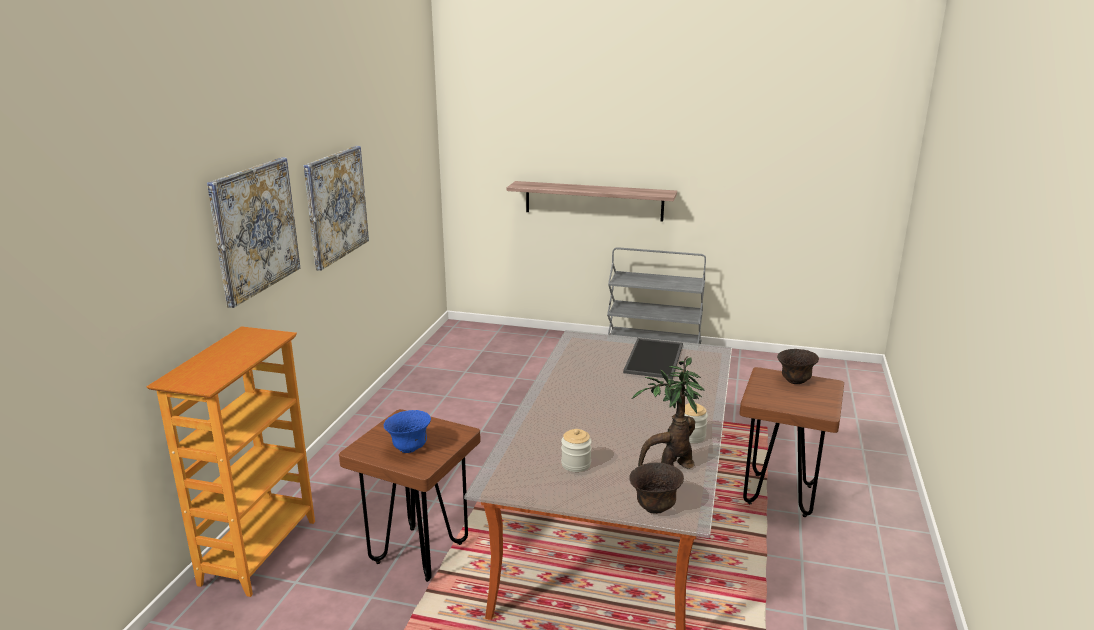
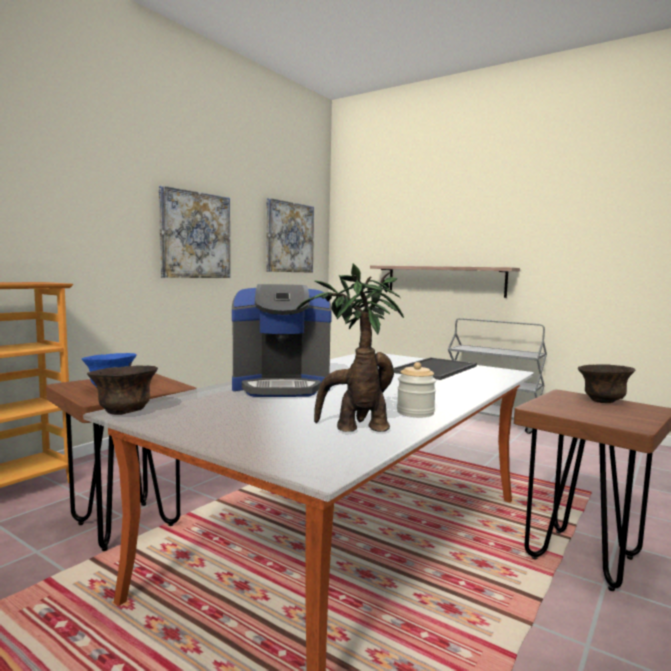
camera: 20 degrees right, 15 degrees down
picture [207,157,300,308] -> picture moved to [266,198,314,273]
jar [561,429,592,472] -> none
brown bowl [629,462,684,514] -> brown bowl moved to [87,366,158,415]
none -> coffee machine [232,284,332,397]

